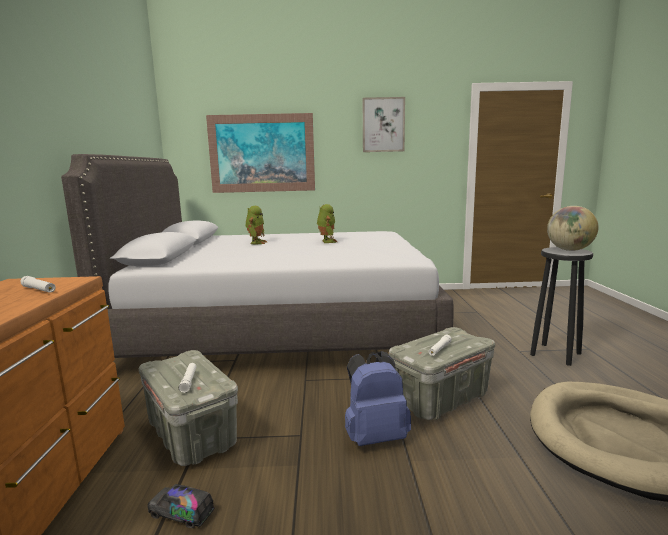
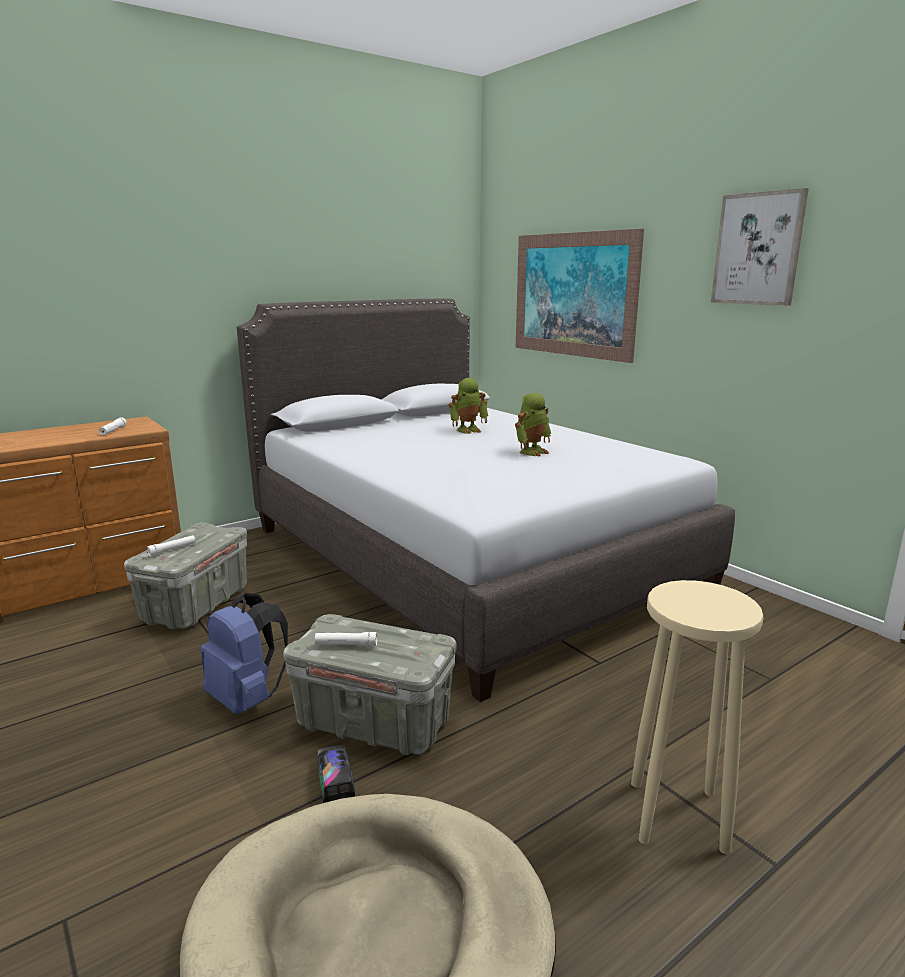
camera: 55 degrees right, 5 degrees up
toy truck [147,484,215,528] -> toy truck moved to [317,745,355,803]
black stool [530,247,593,366] -> beige stool [631,580,764,854]
globe [547,206,599,251] -> none

